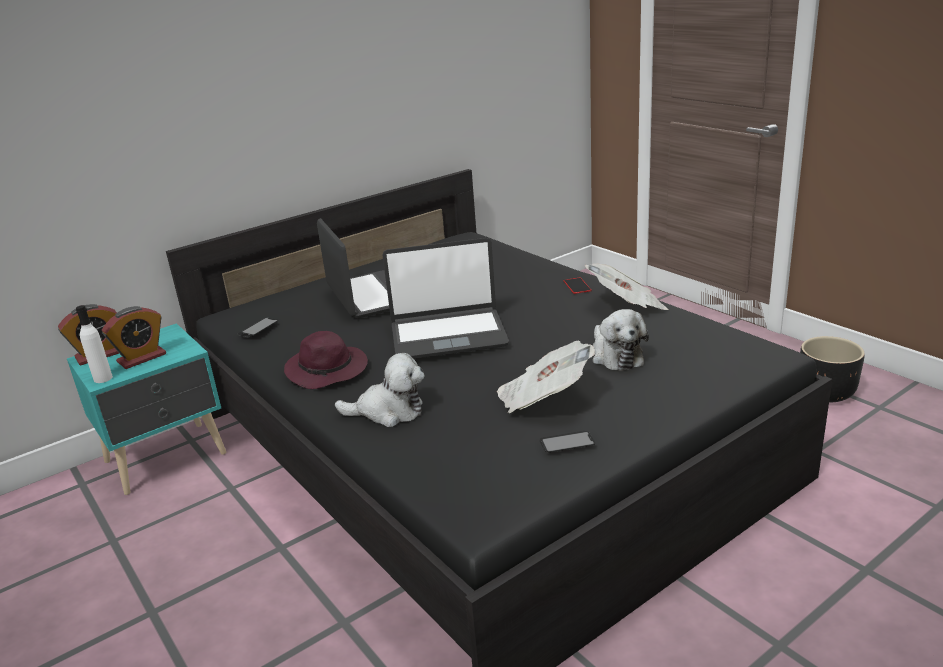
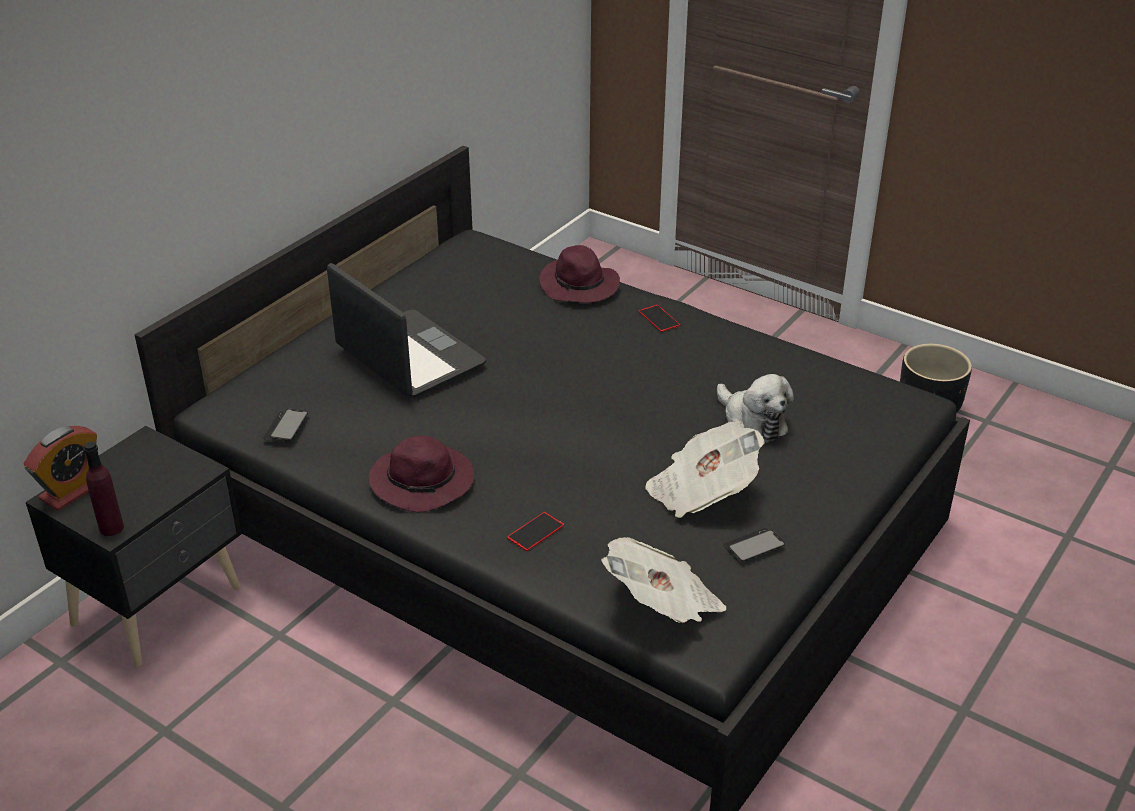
camera: 20 degrees left, 10 degrees up
turquoise nightstand [67,323,226,495] -> black nightstand [26,426,242,667]
white bottle [76,305,113,383] -> purple bottle [84,441,124,536]
alarm clock [102,306,166,369] -> none
plush toy [335,353,424,427] -> phone [507,512,564,551]
laptop [383,238,509,359] -> none
newspaper [584,263,669,310] -> newspaper moved to [601,537,726,623]
none -> purple hat [539,245,620,303]

